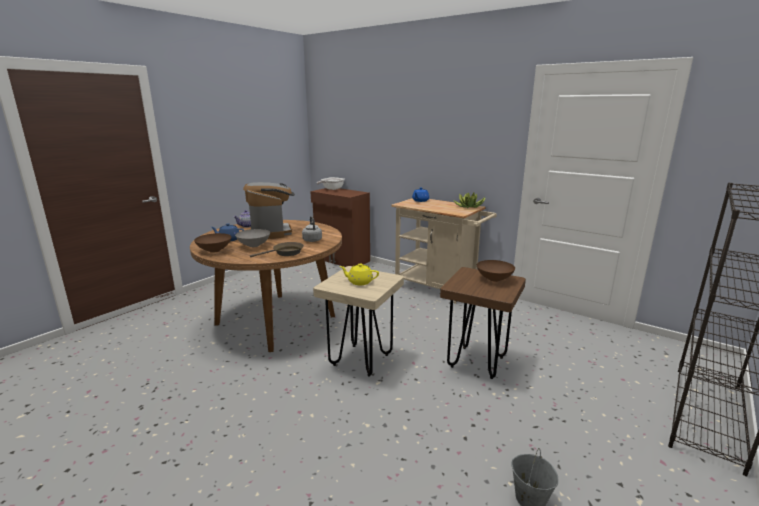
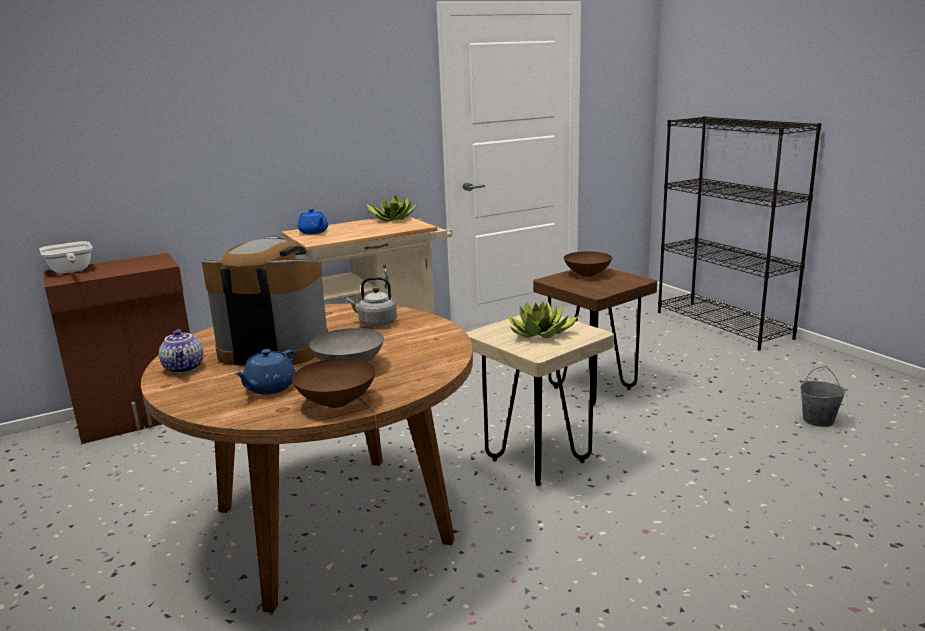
camera: 65 degrees left, 0 degrees up
brown frying pan [250,242,304,257] -> none
yellow teapot [340,263,379,285] -> potted plant [508,301,579,338]

